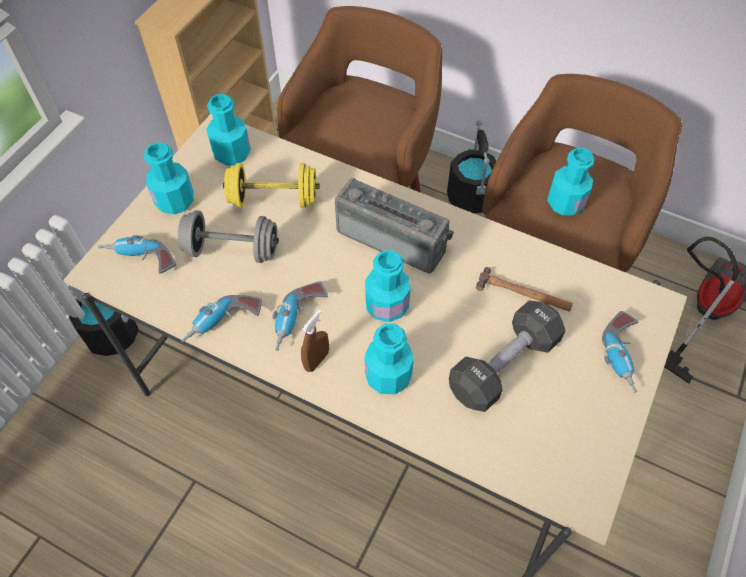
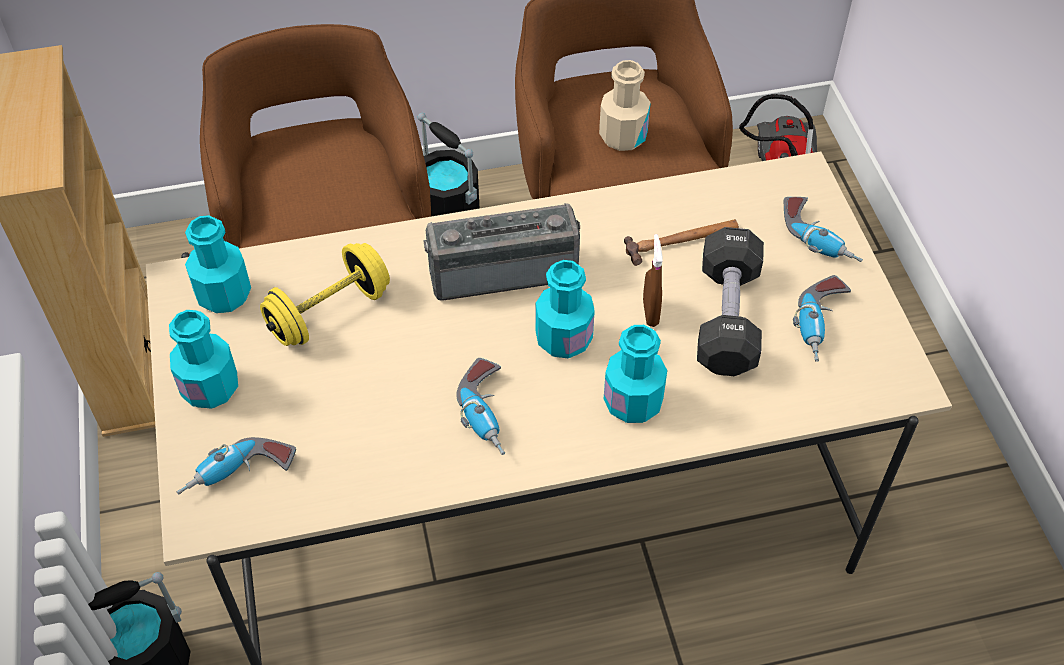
camera: 40 degrees left, 5 degrees down
grey dumbbell [178,210,279,263] -> none
power drill [181,295,262,342] -> power drill moved to [793,275,851,362]
brown spray bottle [301,309,329,372] -> brown spray bottle moved to [643,234,663,327]
turquoise bottle [547,148,595,215] -> beige bottle [599,60,651,151]

